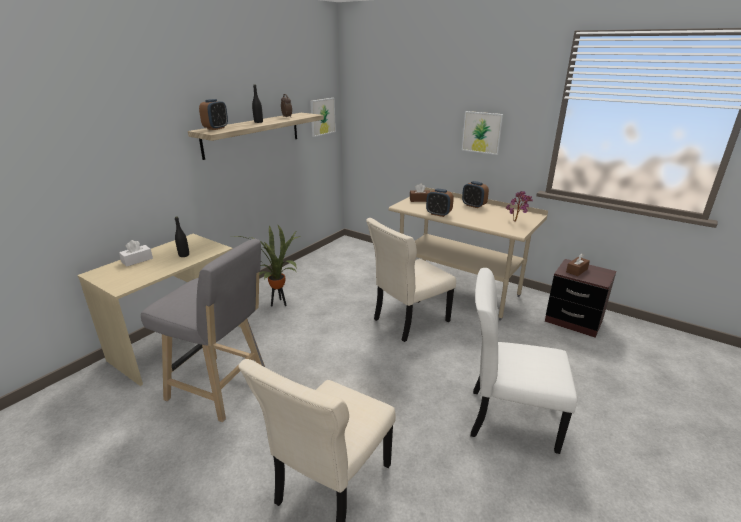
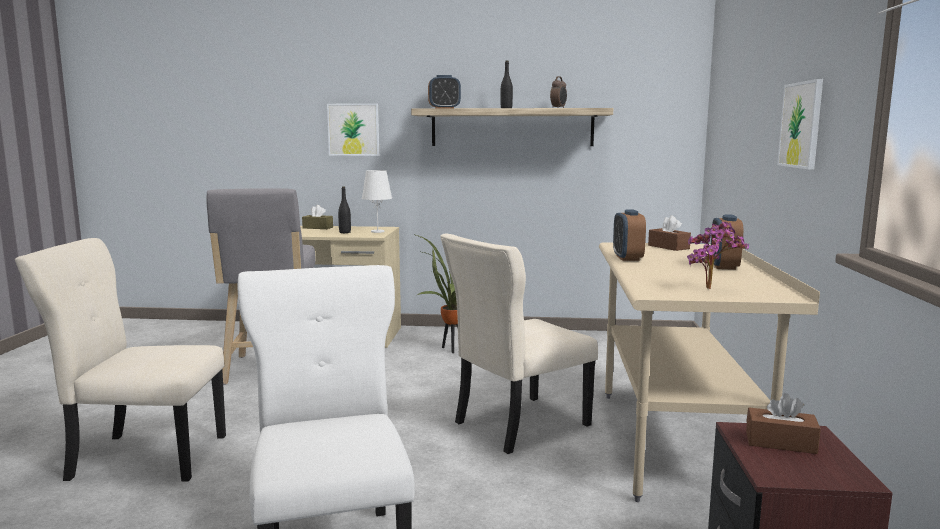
camera: 60 degrees right, 15 degrees down
white tissue box [119,240,153,267] -> brown tissue box [302,205,333,229]
picture [310,98,336,137] -> picture moved to [327,103,379,156]
beige chair [366,218,456,342] -> beige chair turned 60 degrees counterclockwise [440,234,598,454]
none -> white table lamp [362,170,392,233]

